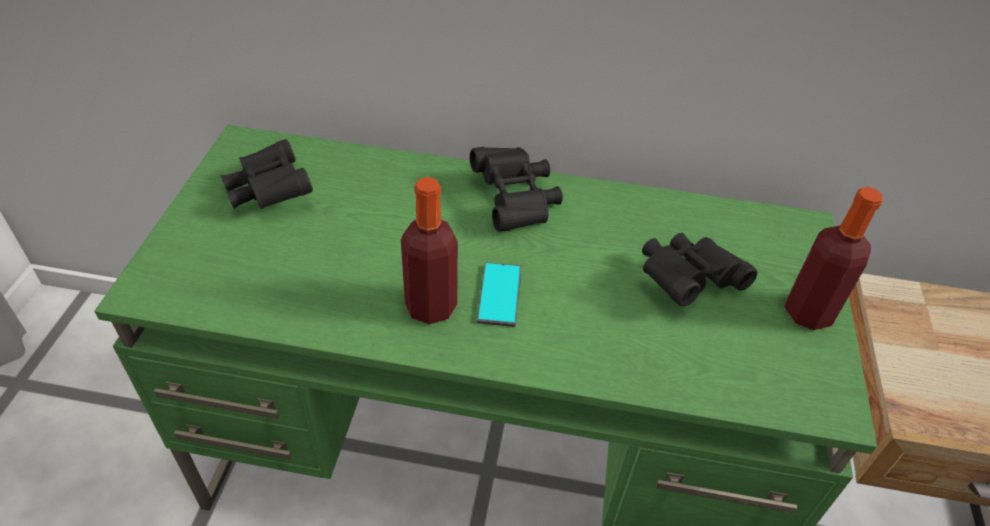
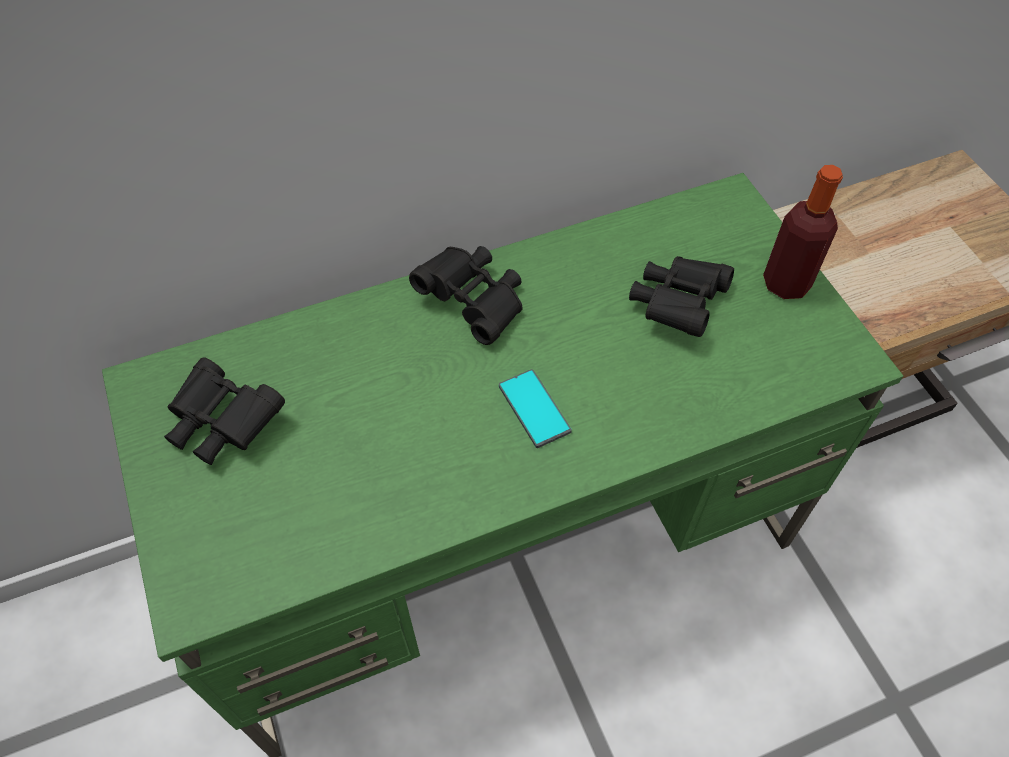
camera: 30 degrees left, 10 degrees up
bottle [401,177,458,325] -> none

